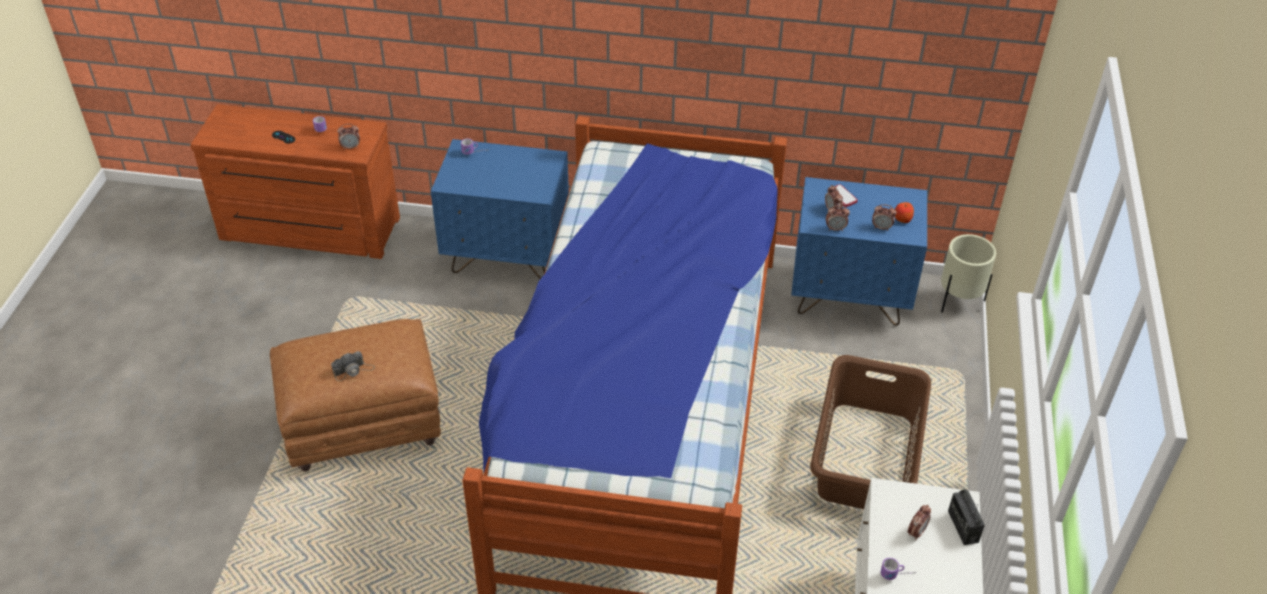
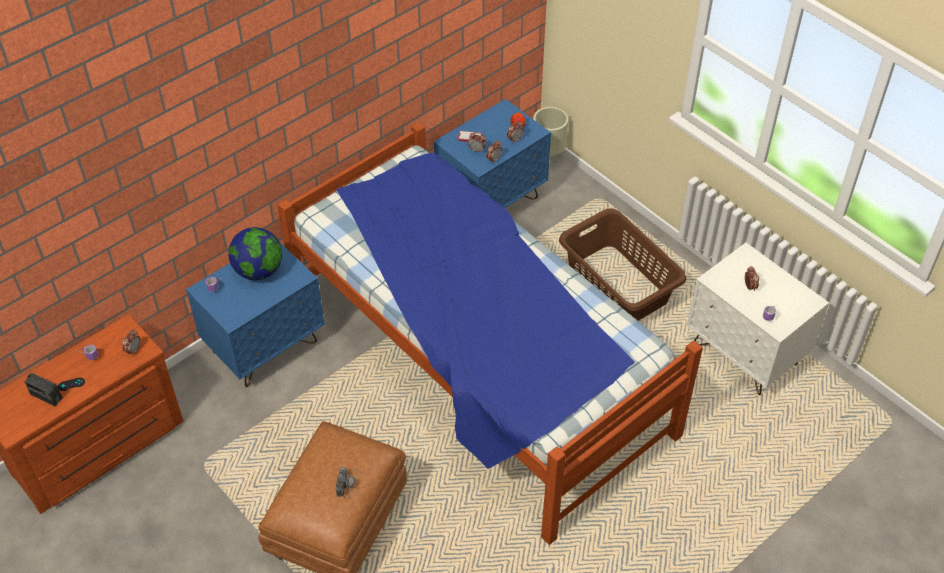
camera: 50 degrees left, 5 degrees up
radio [948,489,985,545] -> radio moved to [24,373,63,406]
none -> globe [228,227,282,280]

